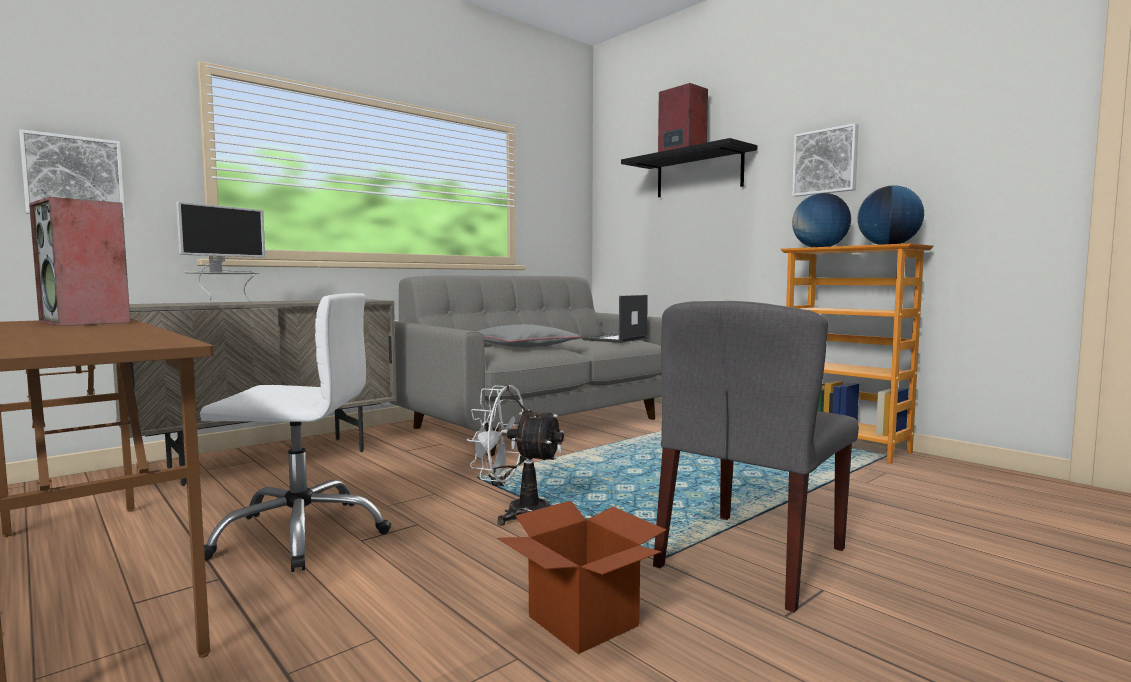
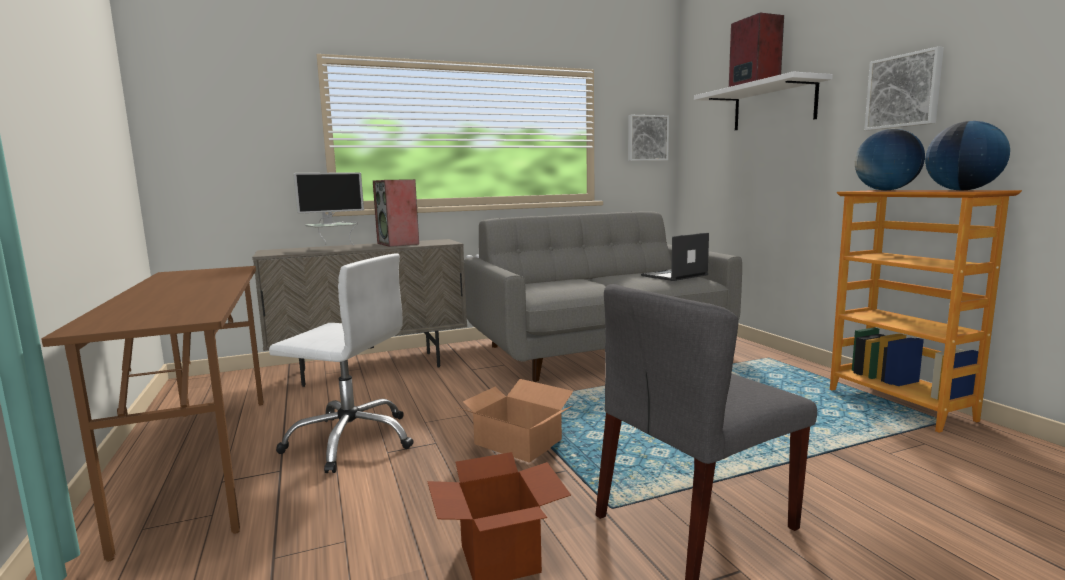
camera: 20 degrees right, 5 degrees up
picture [19,129,125,219] -> picture moved to [628,115,669,161]
speaker [29,197,130,326] -> speaker moved to [373,179,419,247]
white fan [467,385,564,526] -> cardboard box [457,379,573,463]
grey pillow [477,324,581,348] -> none
black shelf [621,138,757,197] -> white shelf [694,72,833,130]

